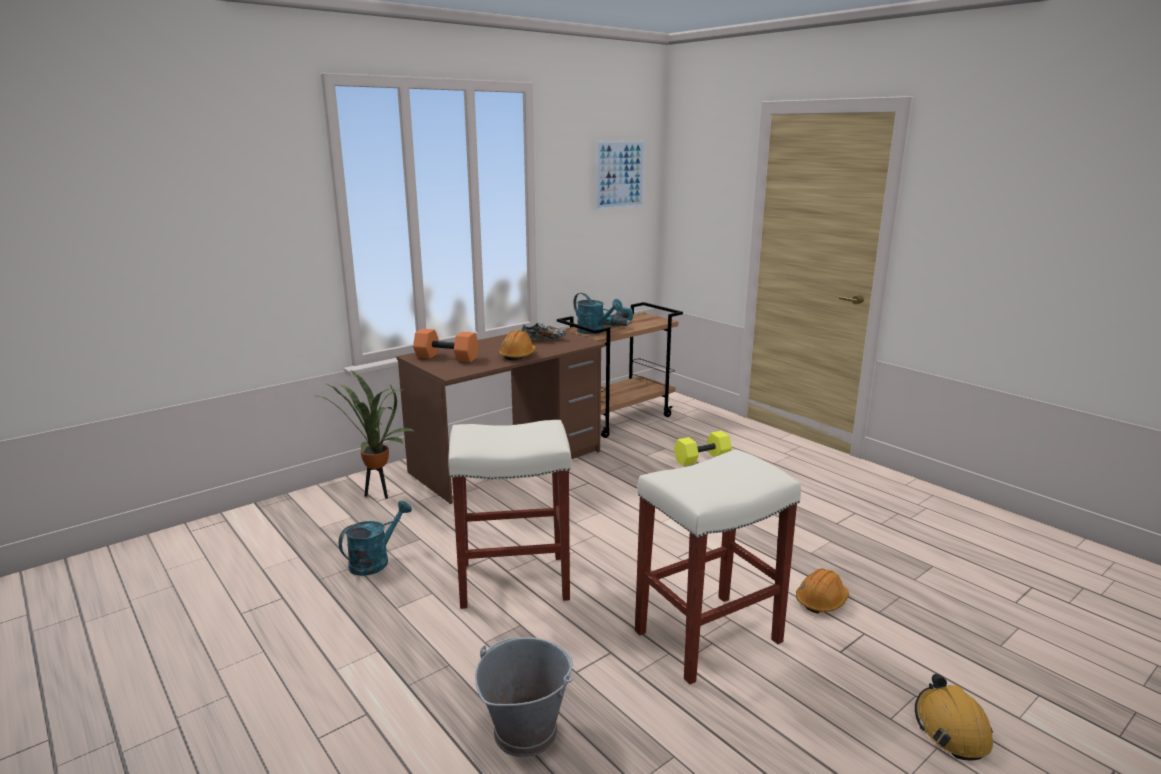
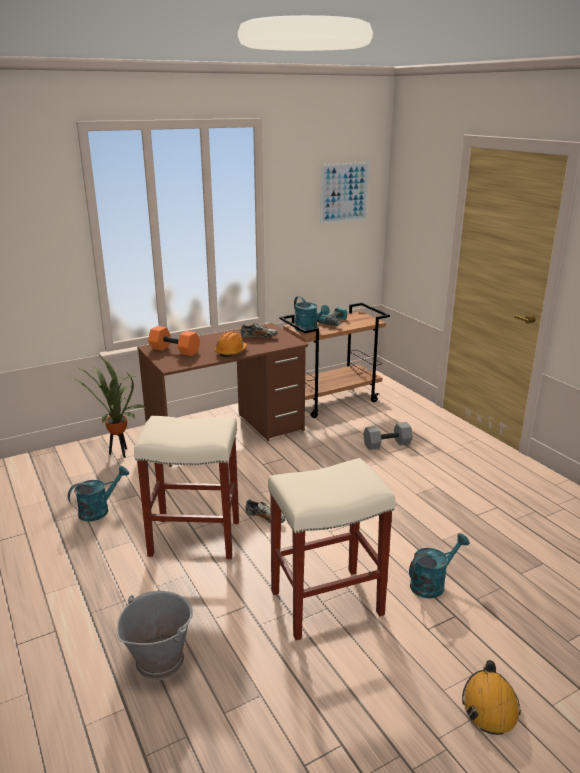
camera: 10 degrees right, 5 degrees up
yellow dumbbell [674,431,732,466] -> grey dumbbell [363,422,413,450]
orange hard hat [796,568,849,614] -> turquoise watering can [409,533,470,599]
none -> shoe [245,499,285,523]

